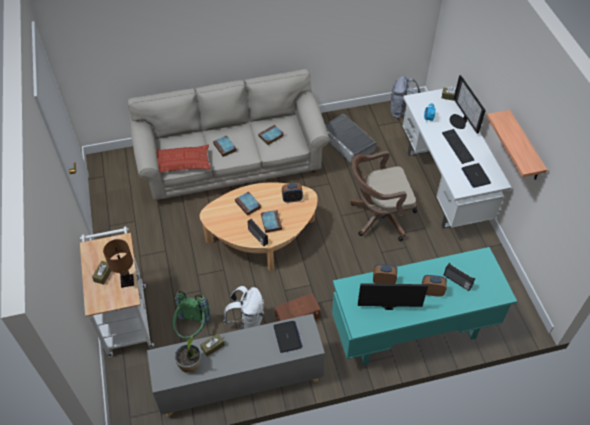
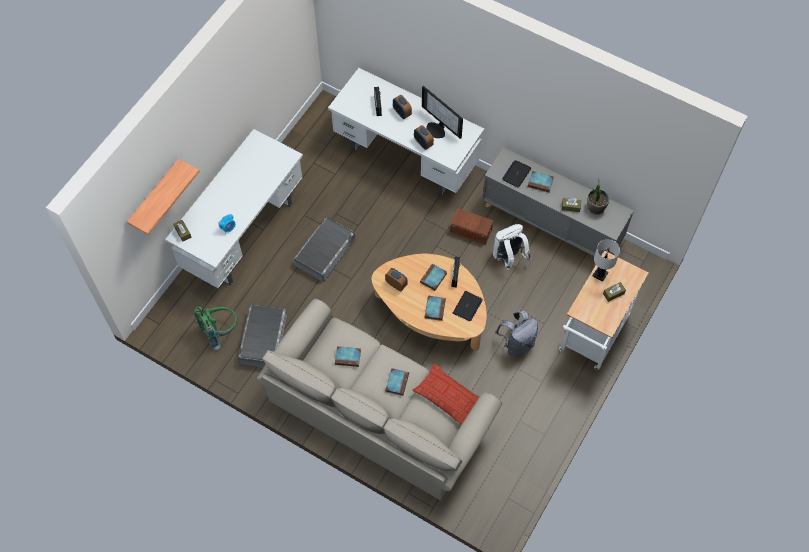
camera: 135 degrees left, 10 degrees up
brown table lamp [103,239,134,288] -> white table lamp [593,239,620,282]
green backpack [173,291,211,339] -> green backpack moved to [194,307,237,350]
turquoise desk [332,247,517,365] -> white desk [328,68,484,197]
brown office chair [350,151,417,241] -> grey storage box [294,217,355,282]
grey backpack [391,76,421,119] -> grey backpack moved to [495,311,538,357]
keyboard [442,129,474,164] -> none
monitor [450,75,486,134] -> none
laptop [462,163,491,188] -> laptop moved to [453,291,483,321]
shelf [487,110,547,180] -> shelf moved to [127,159,200,235]
none -> book [528,171,554,193]

